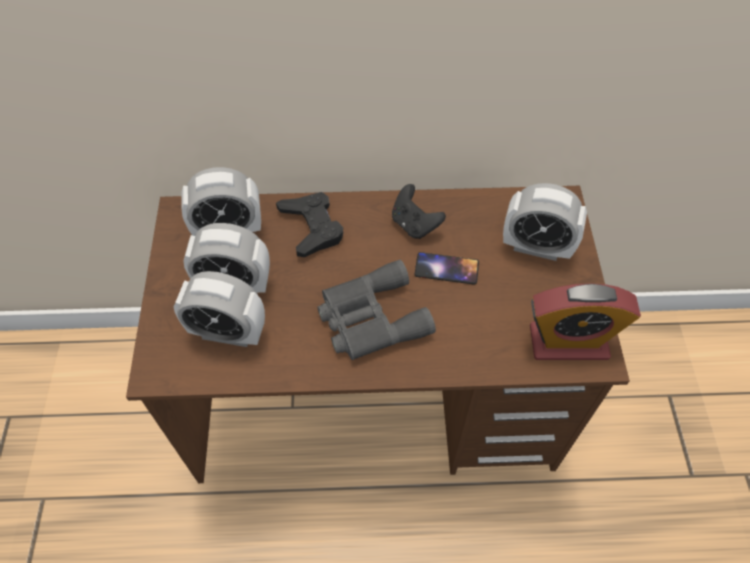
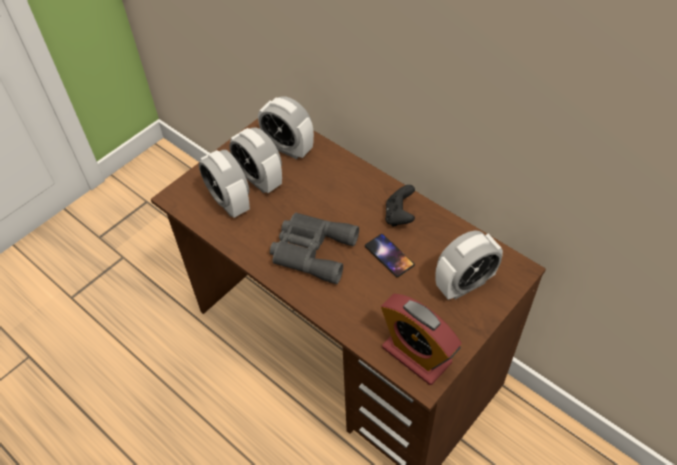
camera: 45 degrees right, 5 degrees down
black game controller [276,192,343,257] -> none
alarm clock [503,183,587,261] -> alarm clock turned 90 degrees counterclockwise [435,230,503,300]

